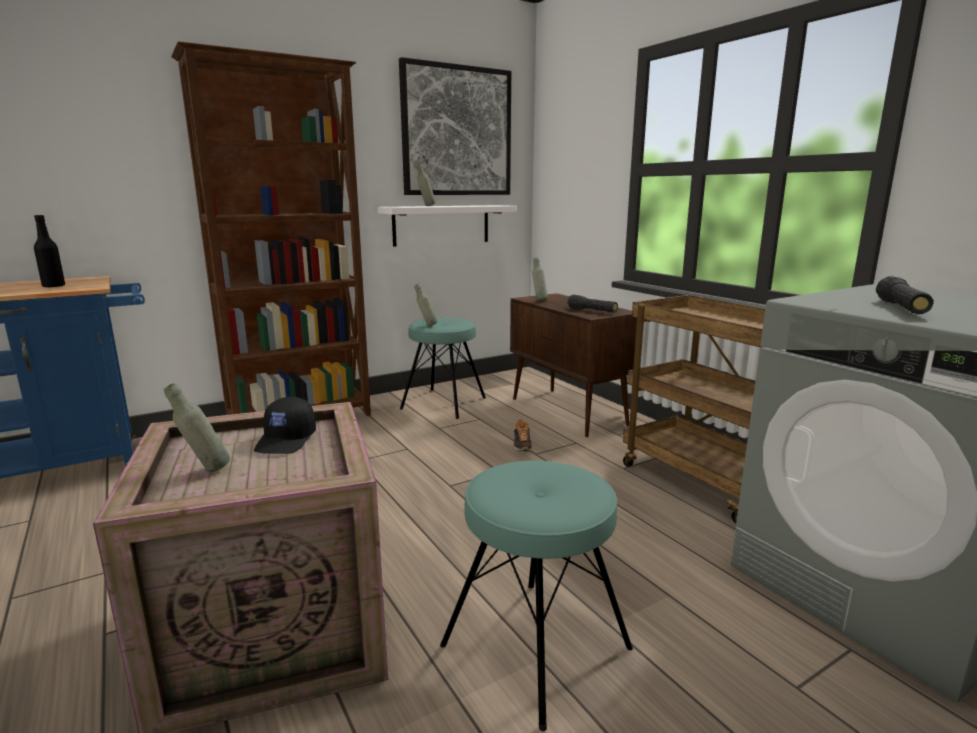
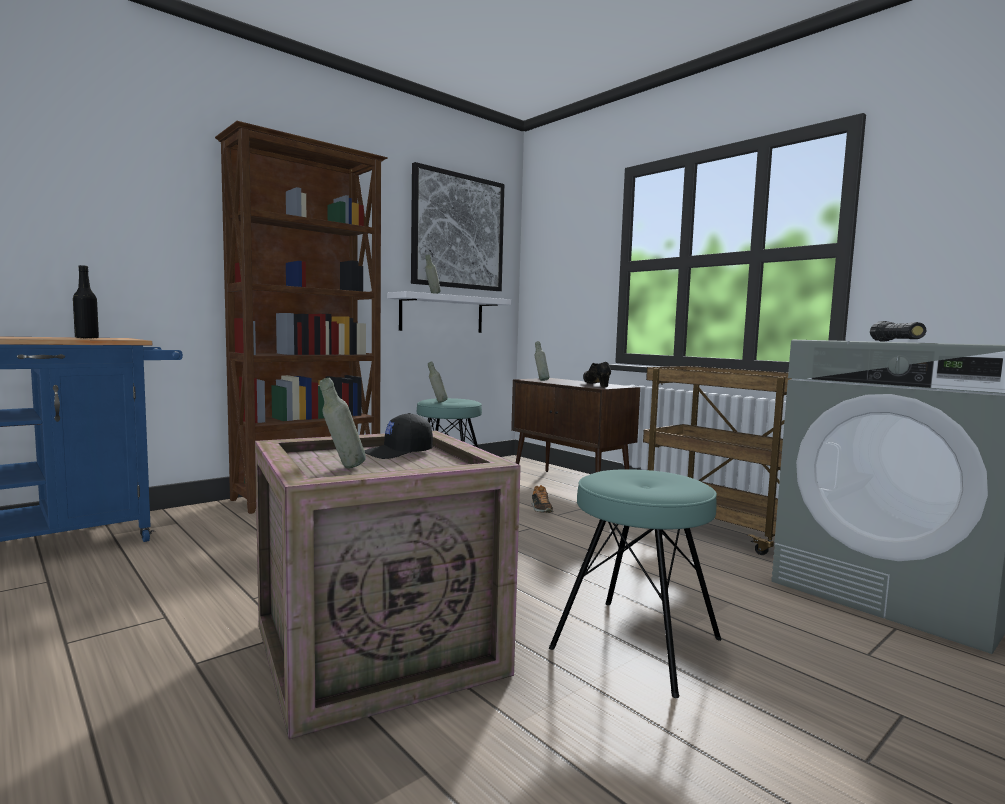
camera: 10 degrees left, 10 degrees down
black cap [254,397,316,454] -> black cap turned 60 degrees clockwise [364,413,433,459]
black flashlight [568,295,618,313] -> black shoe [583,362,611,387]

